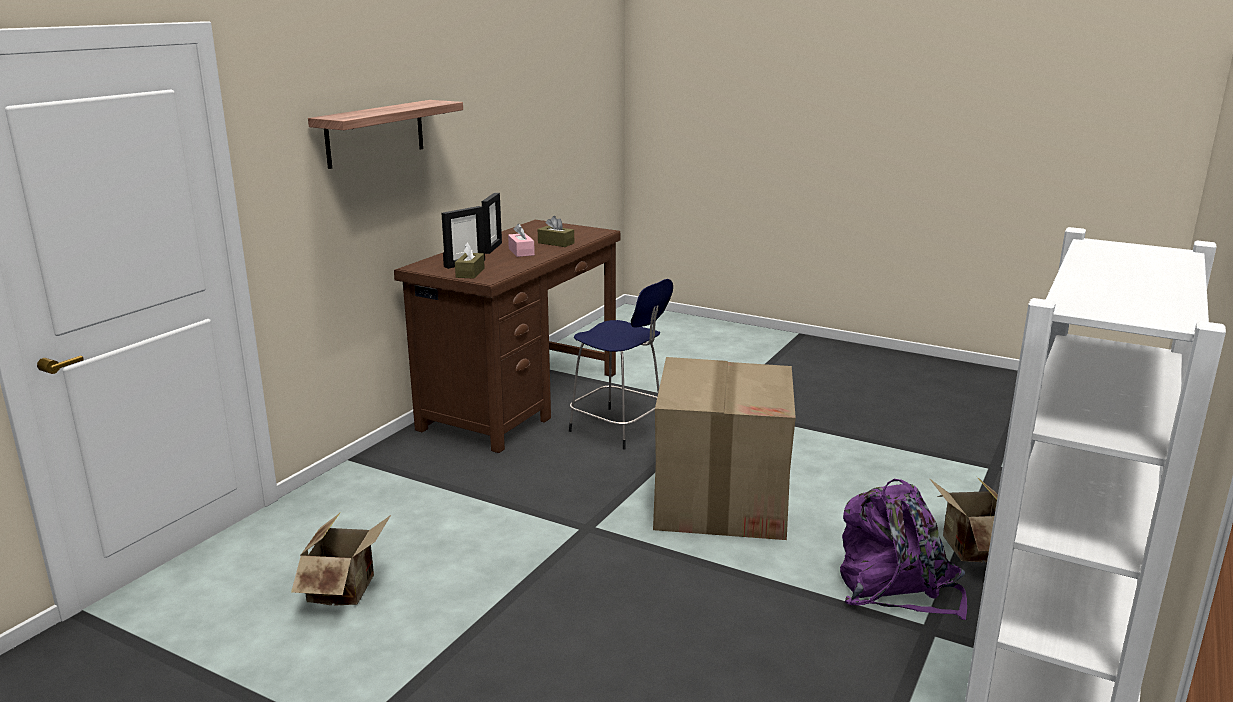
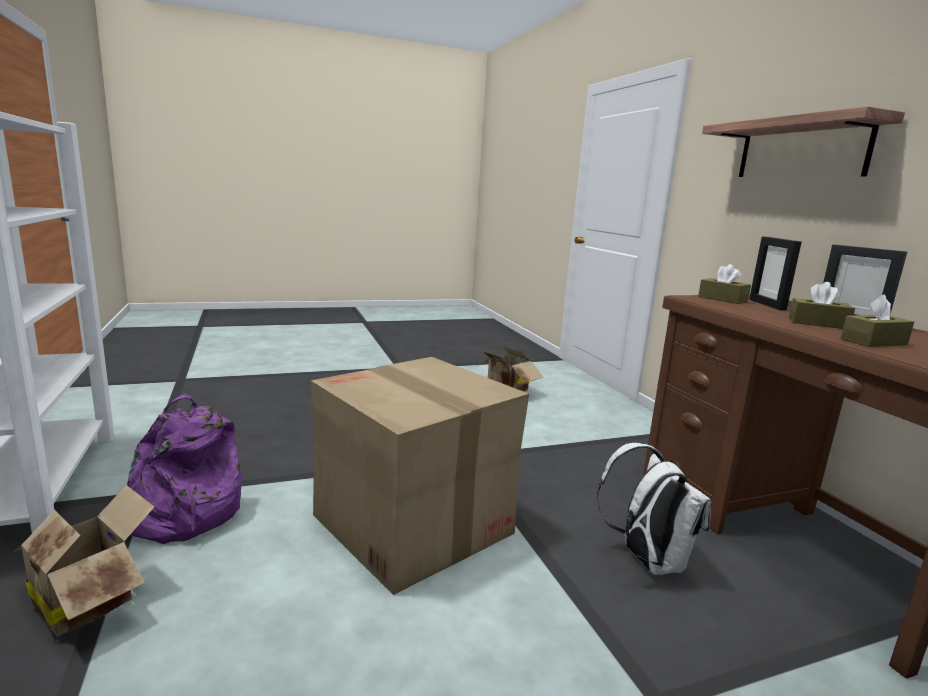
camera: 130 degrees right, 5 degrees down
pink tissue box [508,223,535,257] -> brown tissue box [789,282,855,329]
blue stool [569,279,673,449] -> white backpack [597,443,711,575]

